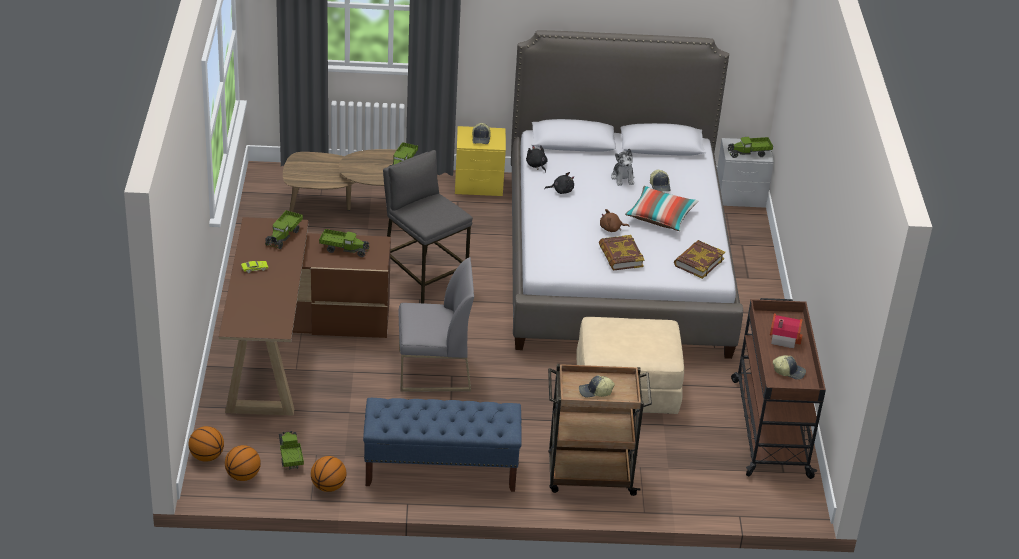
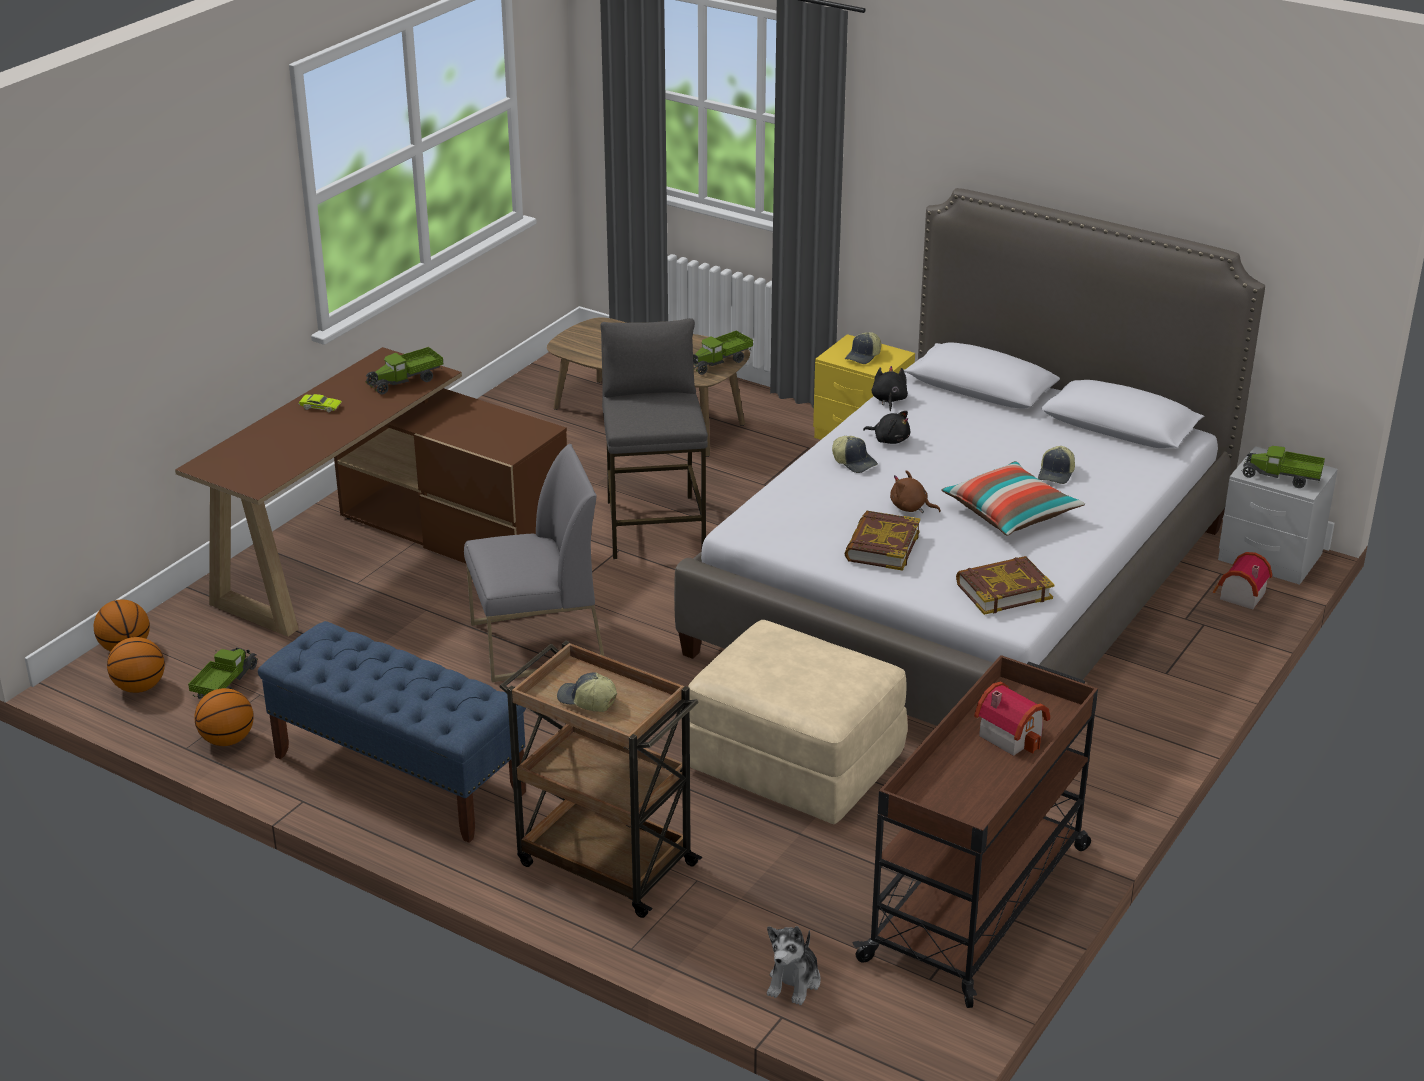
camera: 35 degrees right, 5 degrees down
toy truck [319,229,370,257] -> none
grey chair [399,257,474,392] -> grey chair turned 45 degrees counterclockwise [464,444,604,682]
plush toy [611,149,635,186] -> plush toy moved to [767,926,821,1005]
cap [773,355,806,380] -> cap moved to [832,436,878,473]
none -> toy house [1213,552,1272,609]

